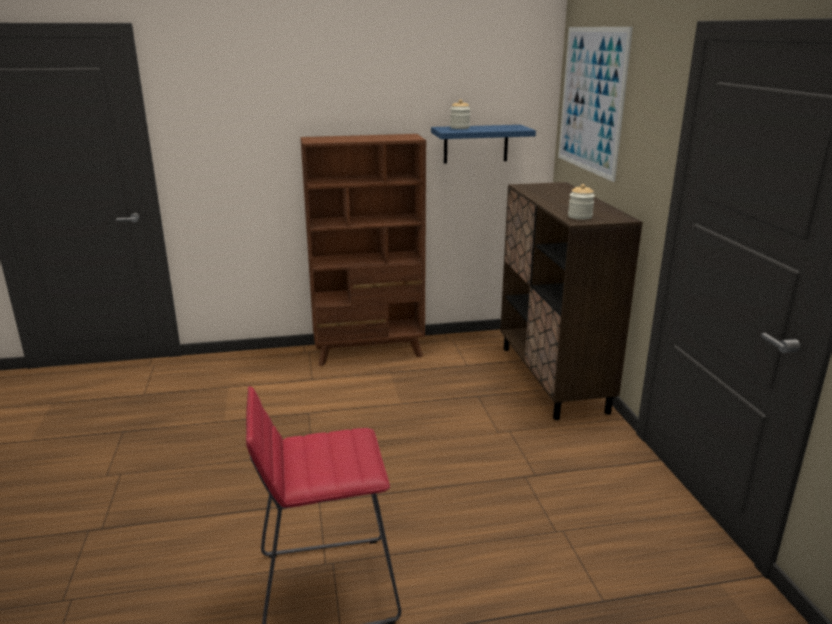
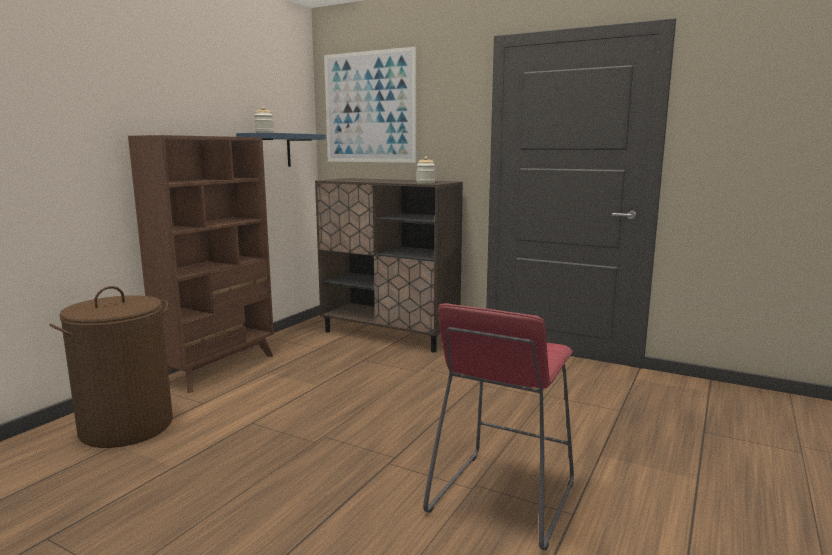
camera: 50 degrees left, 10 degrees down
none -> brown laundry basket [49,286,173,448]

